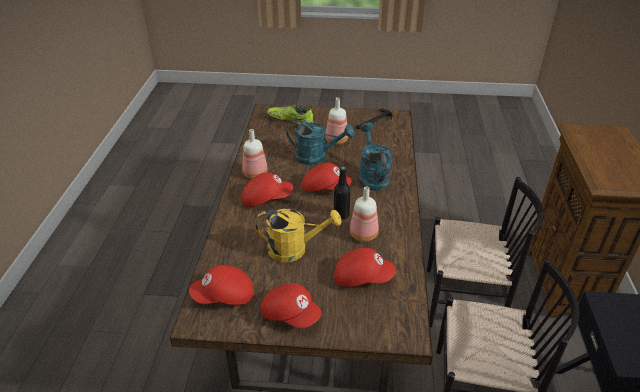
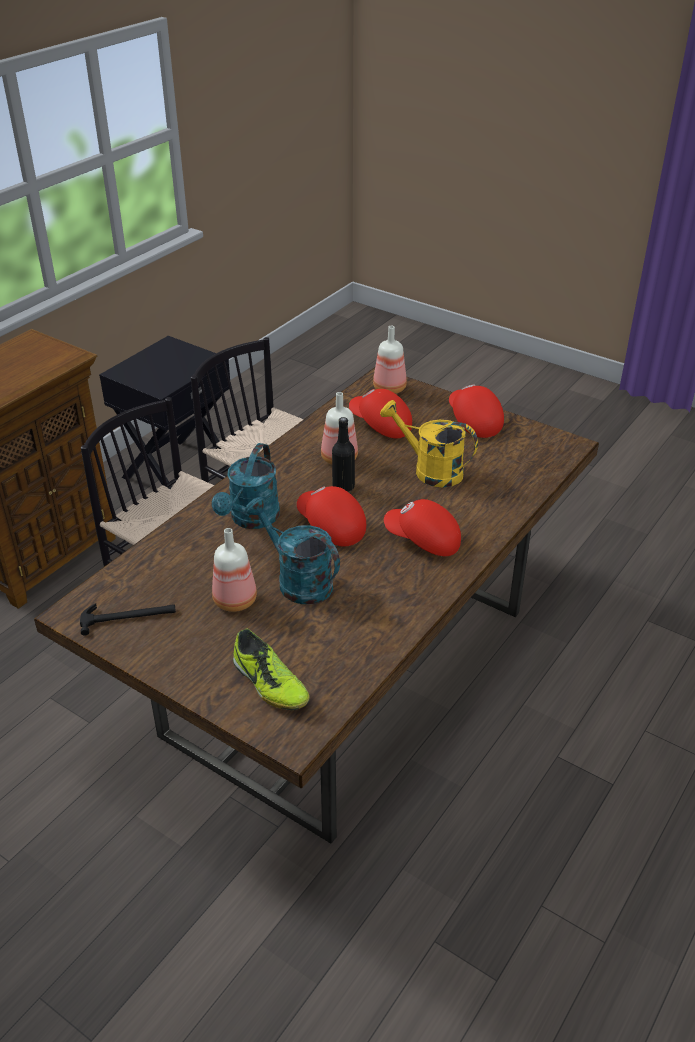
camera: 150 degrees left, 0 degrees up
red cap [189,265,254,305] -> none
bottle [242,129,268,179] -> bottle moved to [373,326,407,394]

